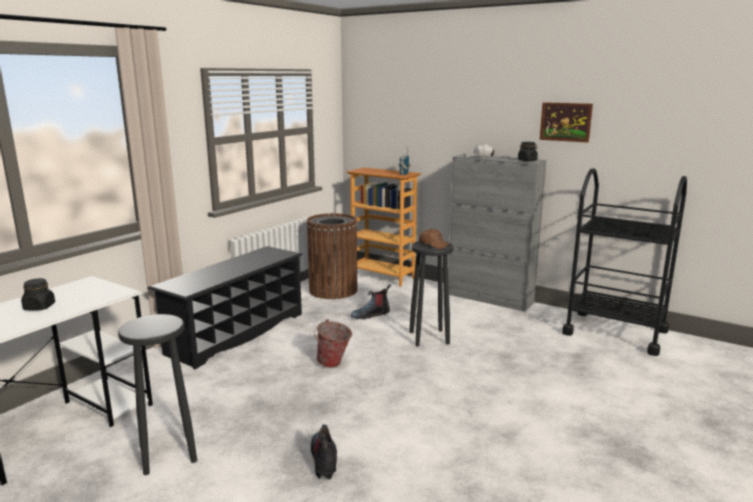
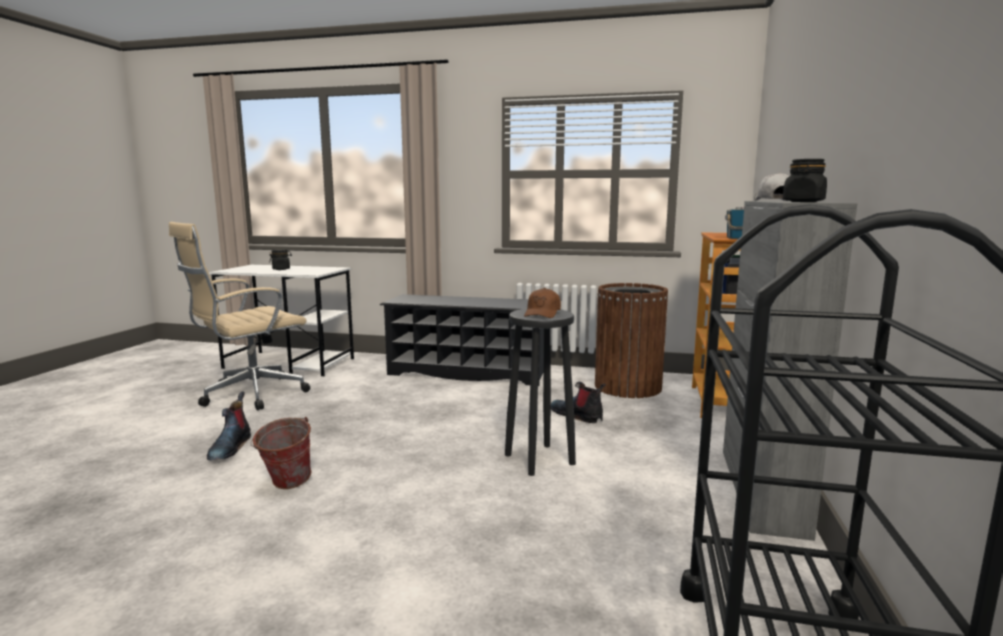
camera: 70 degrees right, 5 degrees down
black stool [118,314,197,475] -> beige office chair [169,222,310,411]
boot [311,425,337,479] -> boot turned 120 degrees clockwise [207,392,251,460]
bucket [314,319,352,368] -> bucket moved to [250,417,311,489]
picture [539,102,593,143] -> none

